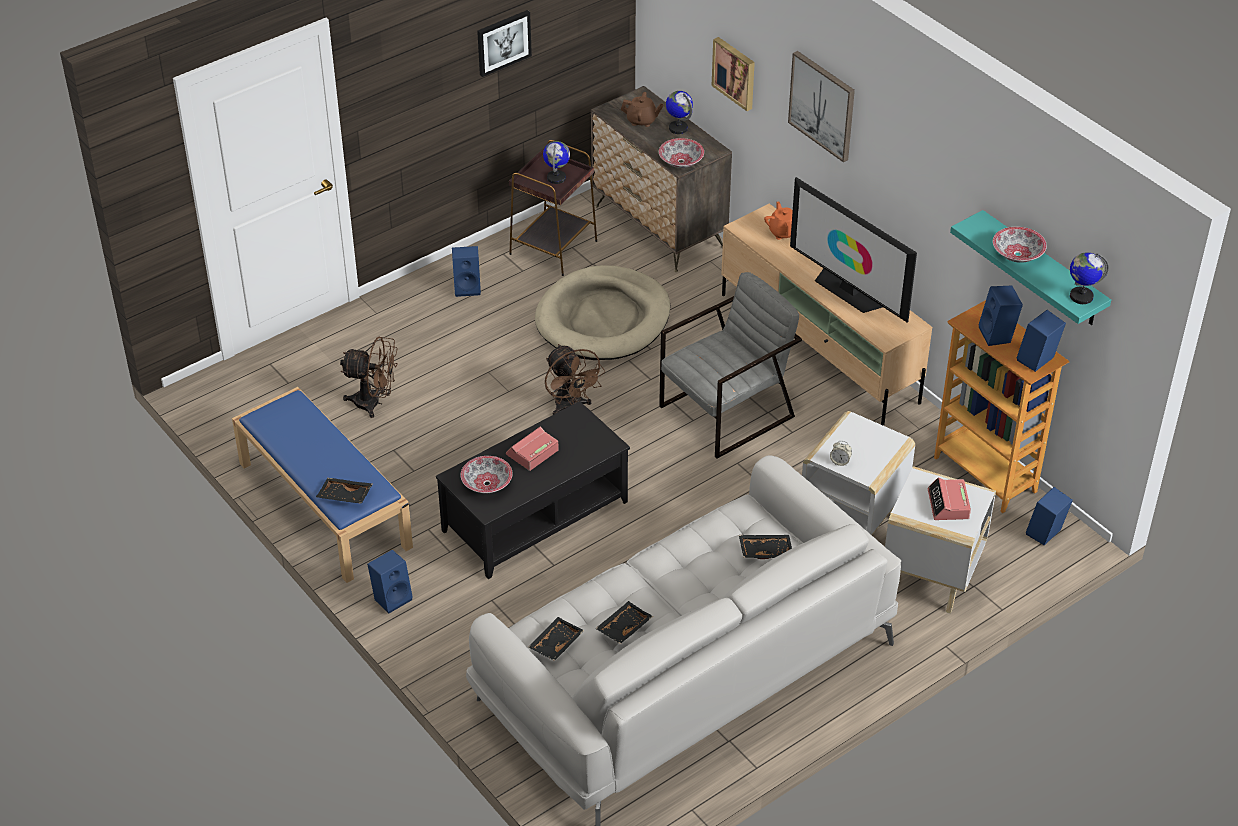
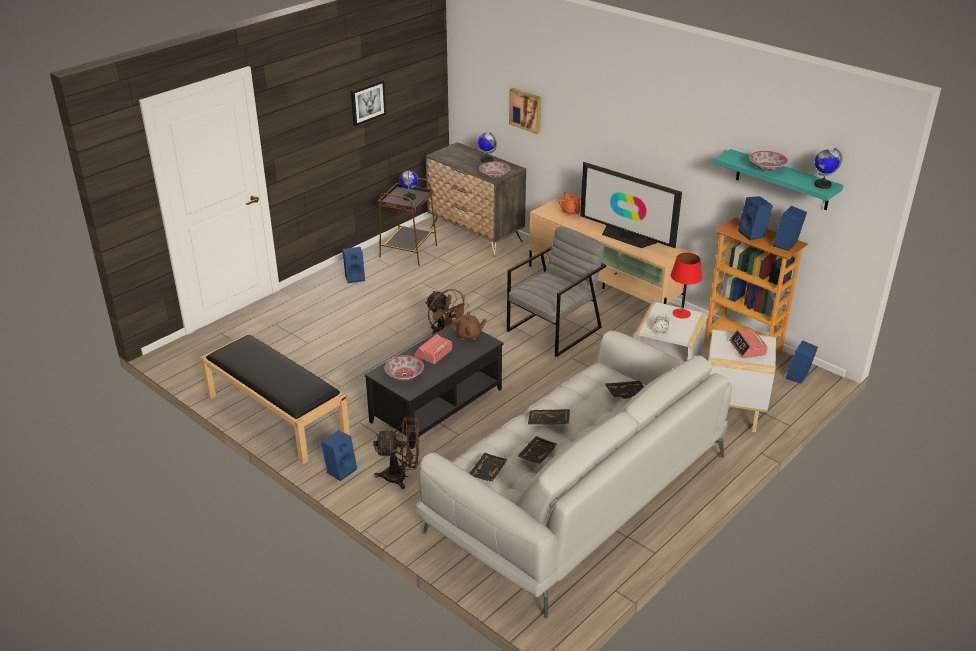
camera: 10 degrees left, 10 degrees down
blue bench [232,387,413,583] -> black bench [200,334,350,464]
black tray [316,478,373,504] -> black tray moved to [528,409,570,425]
brown fan [340,337,398,418] -> brown fan moved to [373,417,420,489]
beige dog bed [535,265,670,360] -> none
brown teapot [621,92,664,127] -> brown teapot moved to [451,311,487,340]
picture [788,51,855,162] -> none
none -> red table lamp [671,253,702,319]

